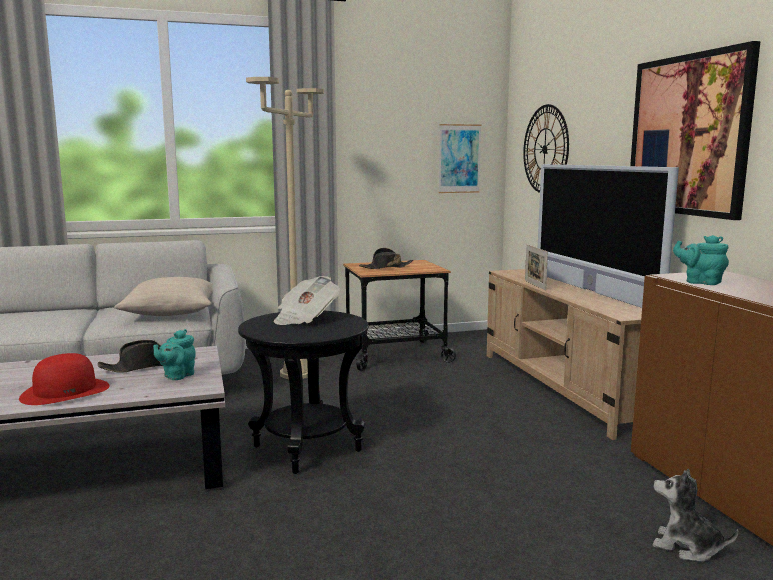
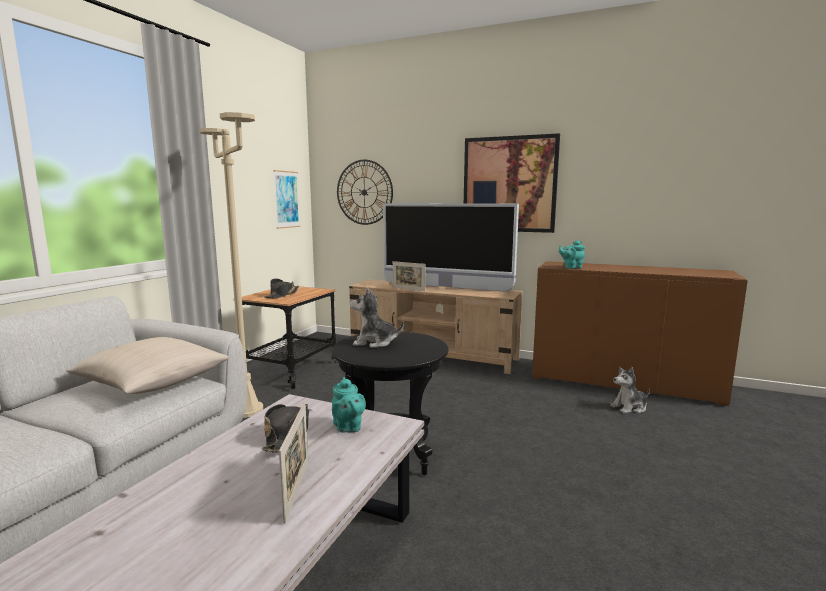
camera: 50 degrees left, 0 degrees up
red hat [19,353,110,405] -> picture frame [279,402,308,524]
newspaper [274,276,340,325] -> plush toy [350,288,404,348]

